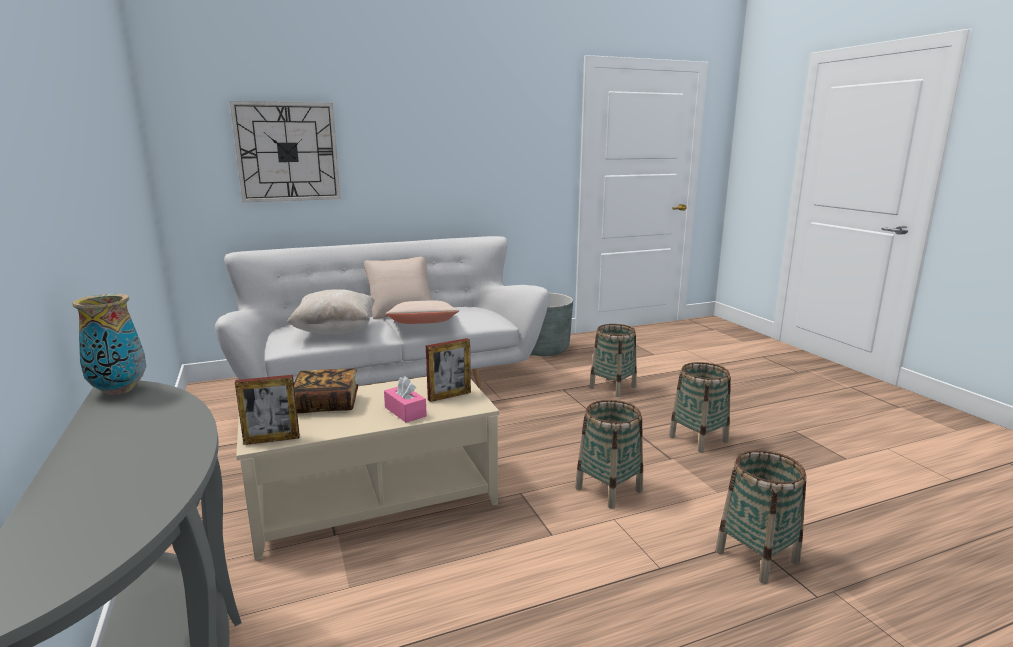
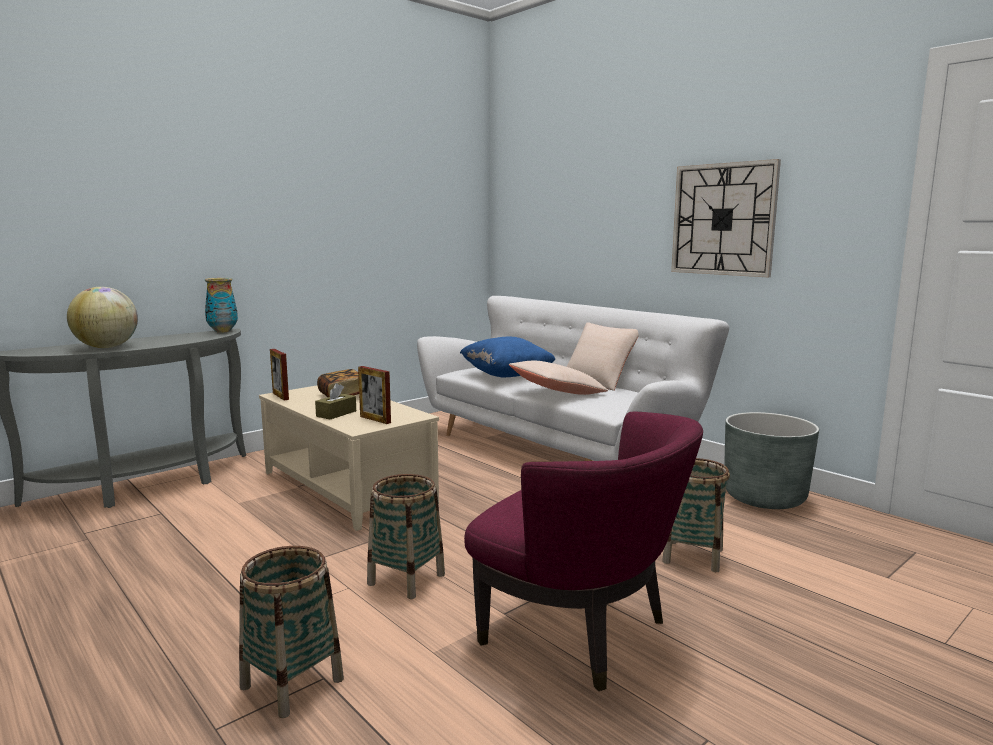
camera: 70 degrees right, 5 degrees down
wall clock [230,101,340,202] -> wall clock moved to [671,159,781,277]
beige pillow [287,289,375,335] -> blue pillow [460,337,555,377]
pink tissue box [384,377,427,423] -> brown tissue box [315,383,356,419]
basket [669,362,731,453] -> purple armchair [464,412,703,691]
none -> globe [67,287,138,348]

